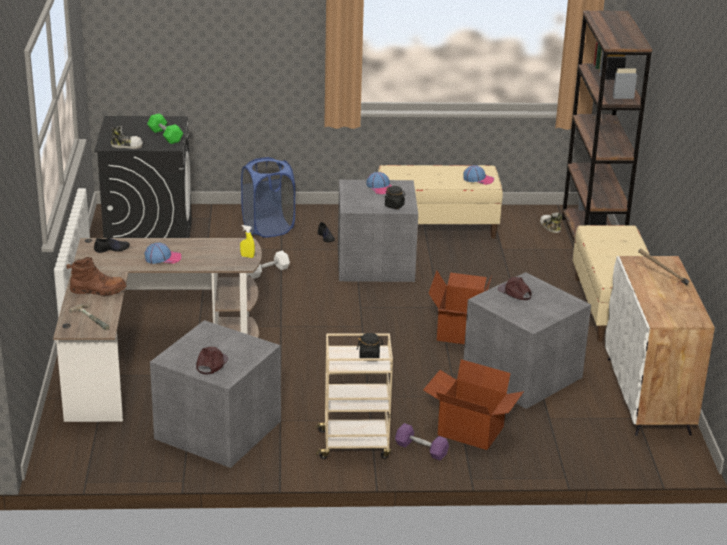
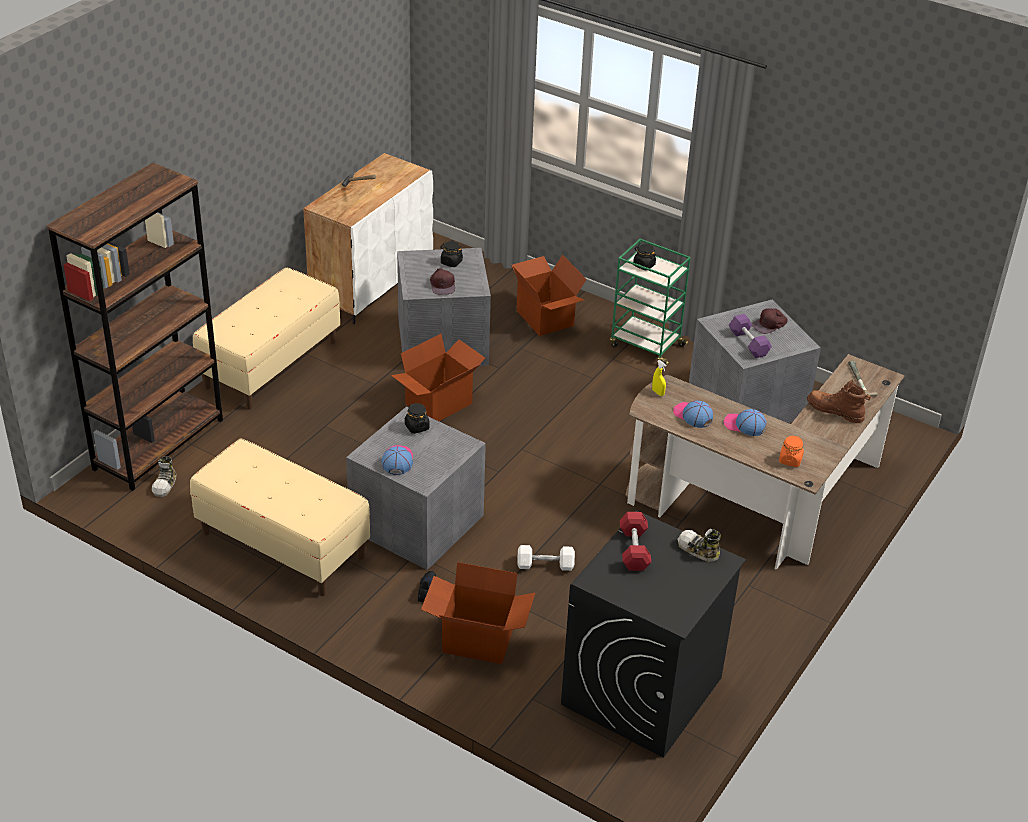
camera: 145 degrees left, 10 degrees up
black shoe [94,238,130,253] -> orange jar [779,435,804,467]
green dumbbell [147,114,183,144] -> red dumbbell [620,512,651,571]
blue laundry basket [241,157,295,238] -> cardboard box [421,562,535,664]
beige cart [315,333,393,459] -> green cart [609,239,691,366]
purple dumbbell [395,423,449,461] -> purple dumbbell moved to [729,314,772,358]
cap [463,165,494,185] -> cap moved to [673,400,713,428]
none -> black jar [440,241,463,267]

